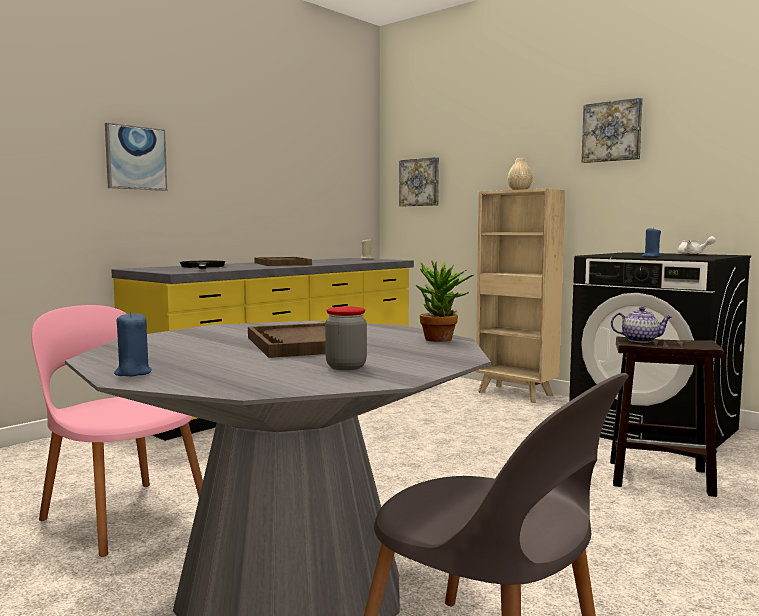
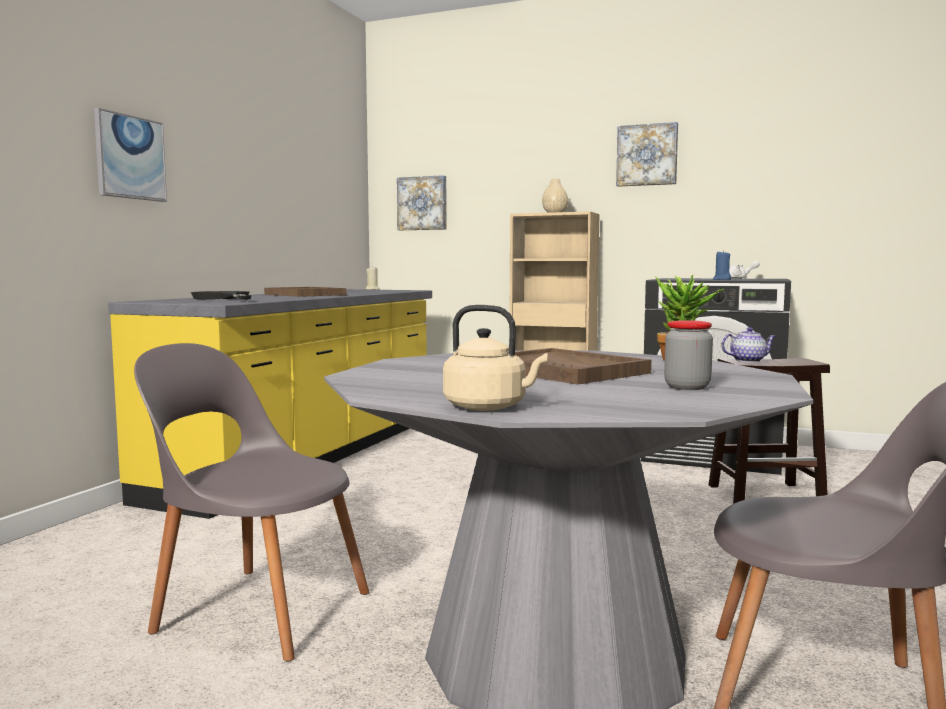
camera: 20 degrees left, 0 degrees up
pink chair [31,305,203,557] -> grey chair [134,343,369,662]
blue candle [114,311,152,377] -> beige kettle [443,305,548,411]

